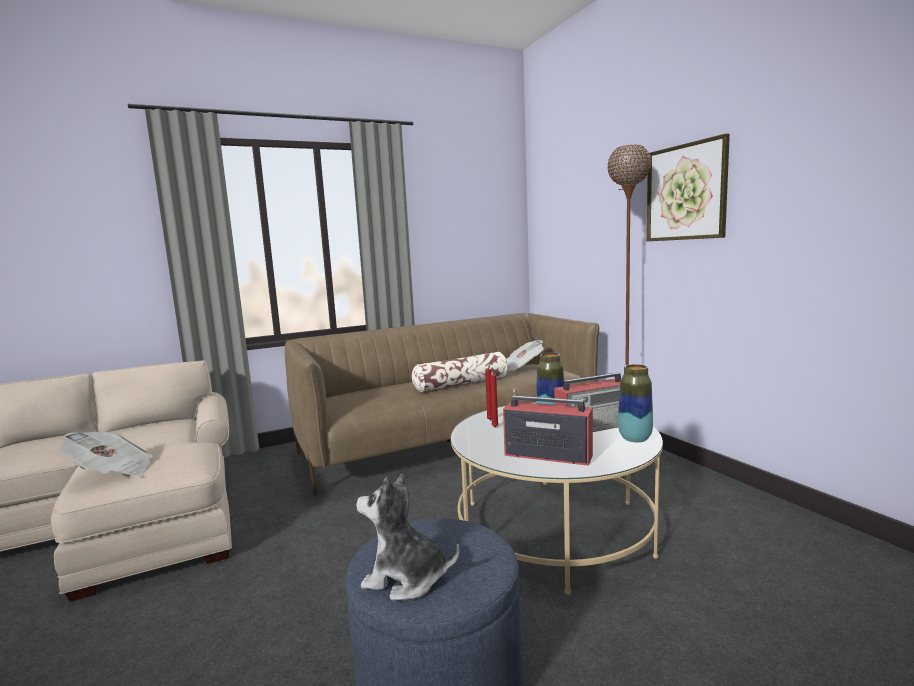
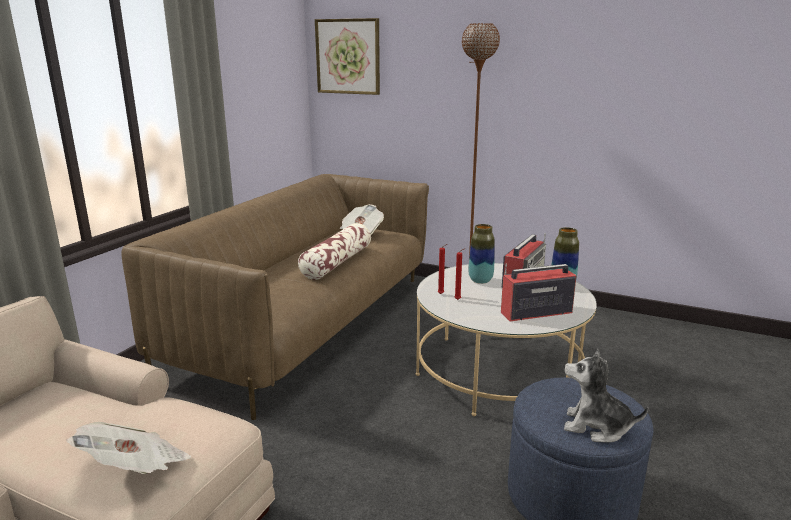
camera: 40 degrees left, 10 degrees up
plush toy [356,474,460,601] -> plush toy turned 45 degrees clockwise [564,349,648,443]
picture [647,134,730,241] -> picture moved to [315,18,380,95]

